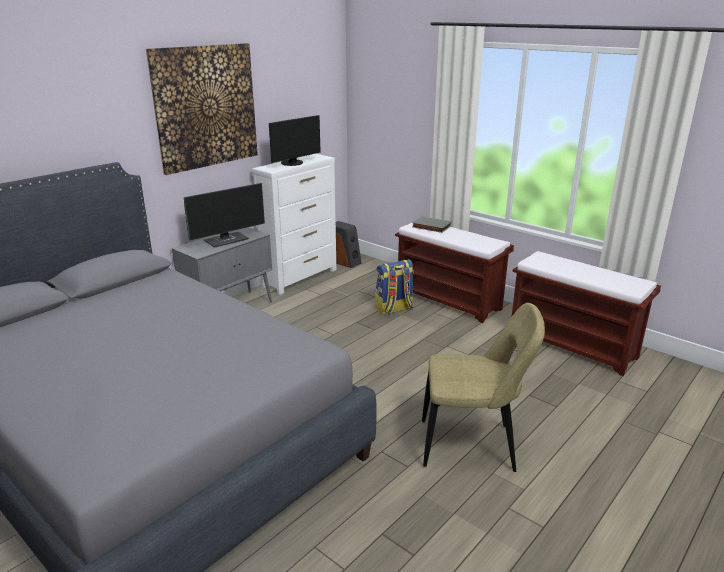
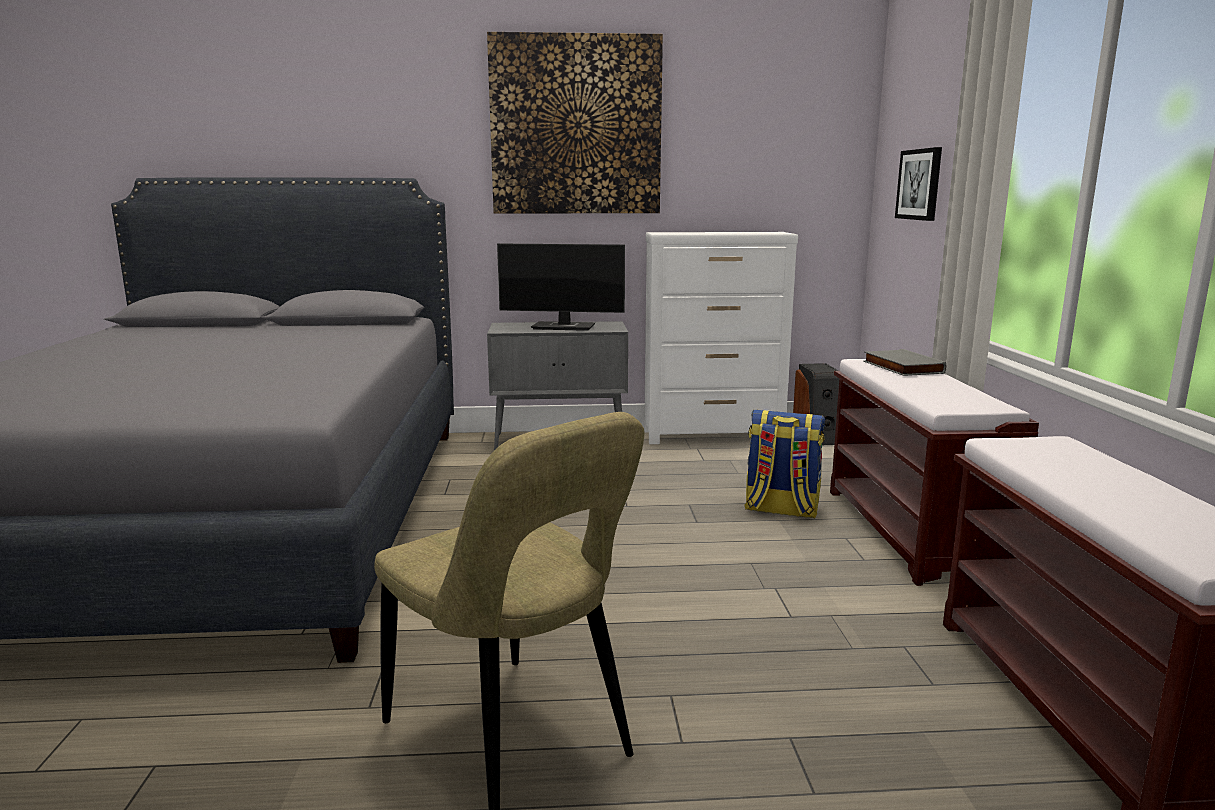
camera: 45 degrees right, 10 degrees down
monitor [269,115,321,166] -> none
none -> picture [895,147,942,221]

